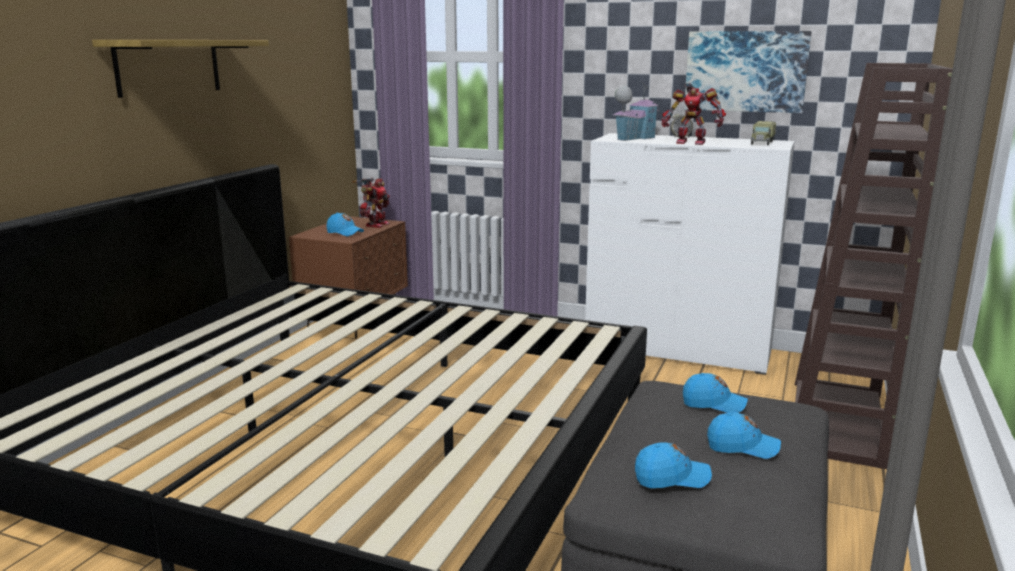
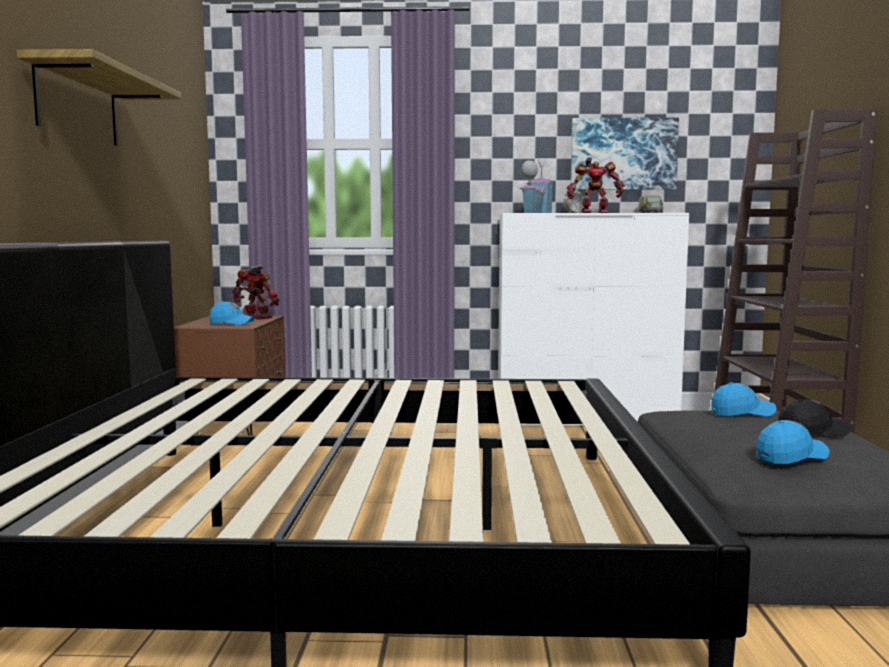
camera: 20 degrees left, 10 degrees down
toy robot [352,178,390,228] -> toy robot turned 60 degrees counterclockwise [232,265,279,320]
blue cap [707,413,781,459] -> black cap [778,399,851,437]

